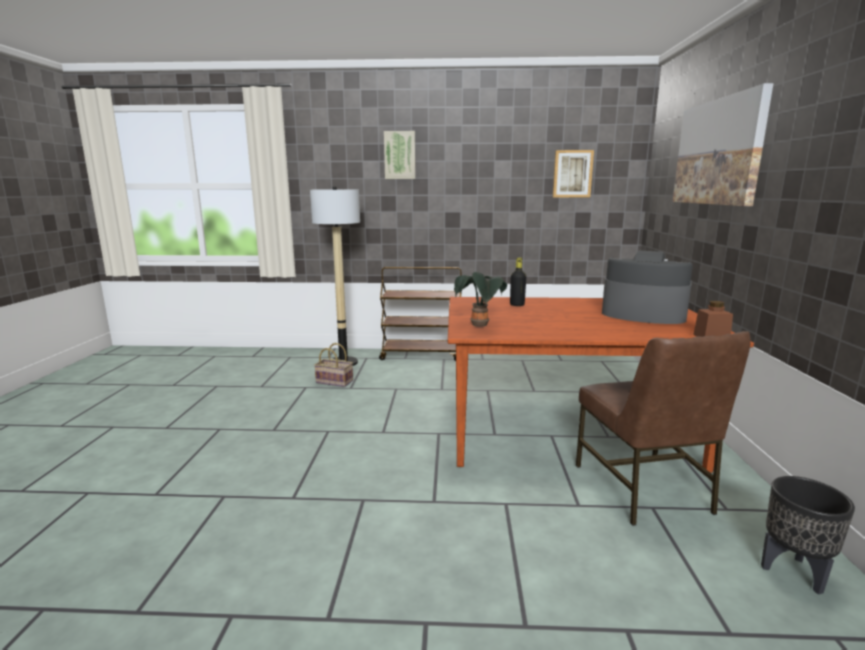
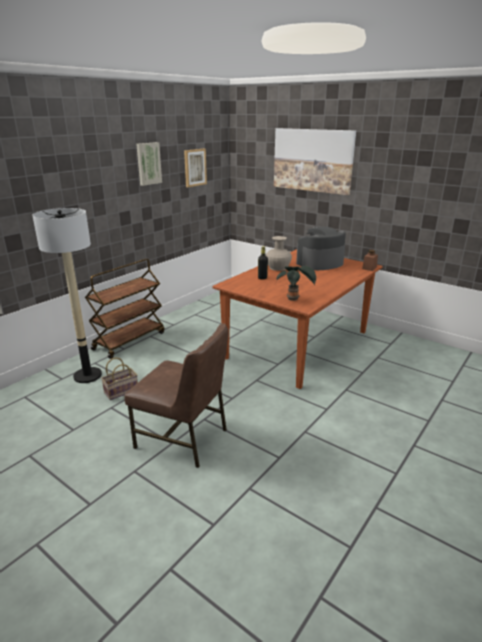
camera: 55 degrees left, 10 degrees up
picture [384,131,416,179] -> picture moved to [136,142,162,186]
brown chair [576,331,751,526] -> brown chair moved to [124,323,229,468]
black planter [761,476,855,595] -> none
none -> beige vase [266,236,292,271]

